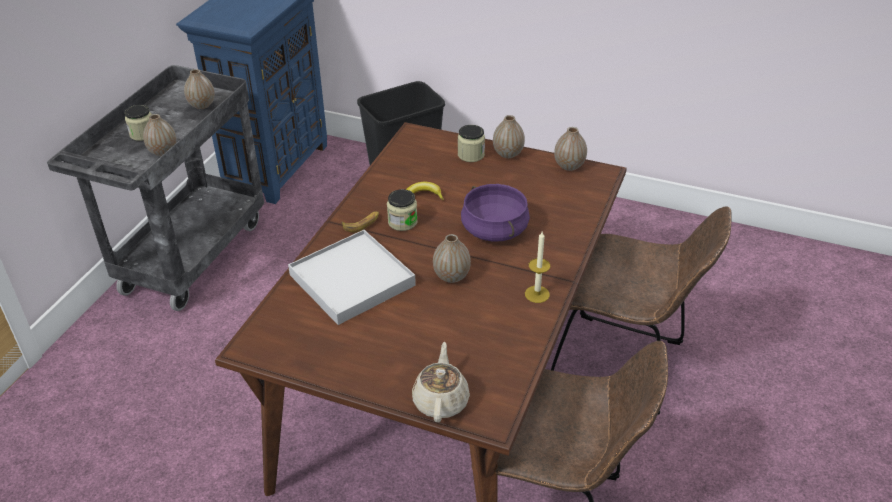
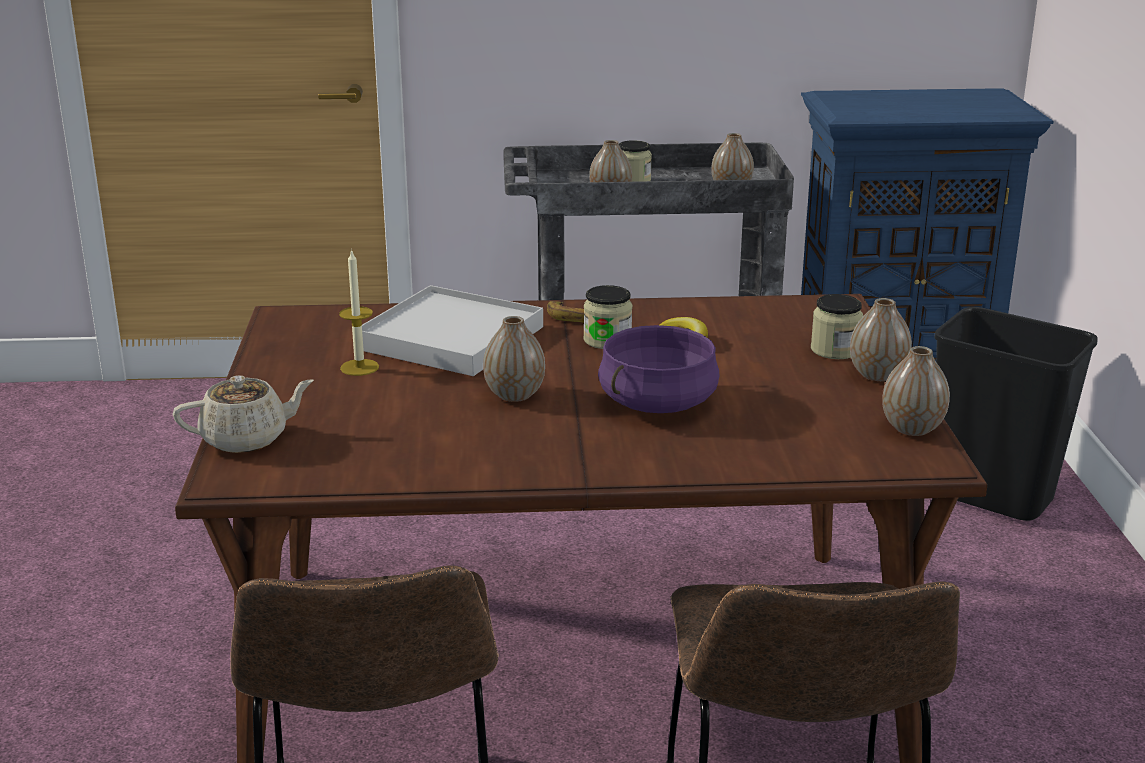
camera: 65 degrees right, 15 degrees down
candle [525,232,550,303] -> candle moved to [339,249,379,376]

